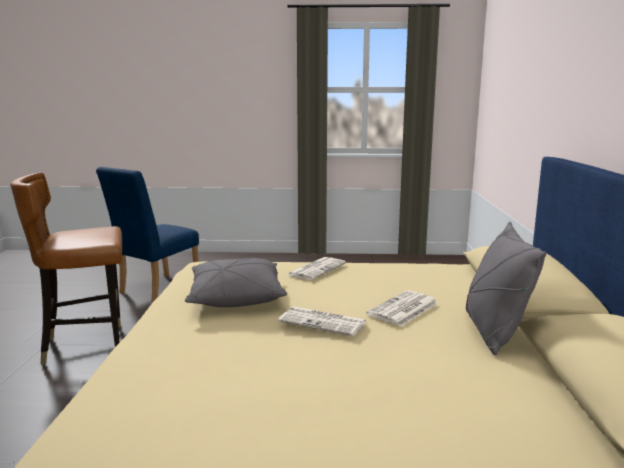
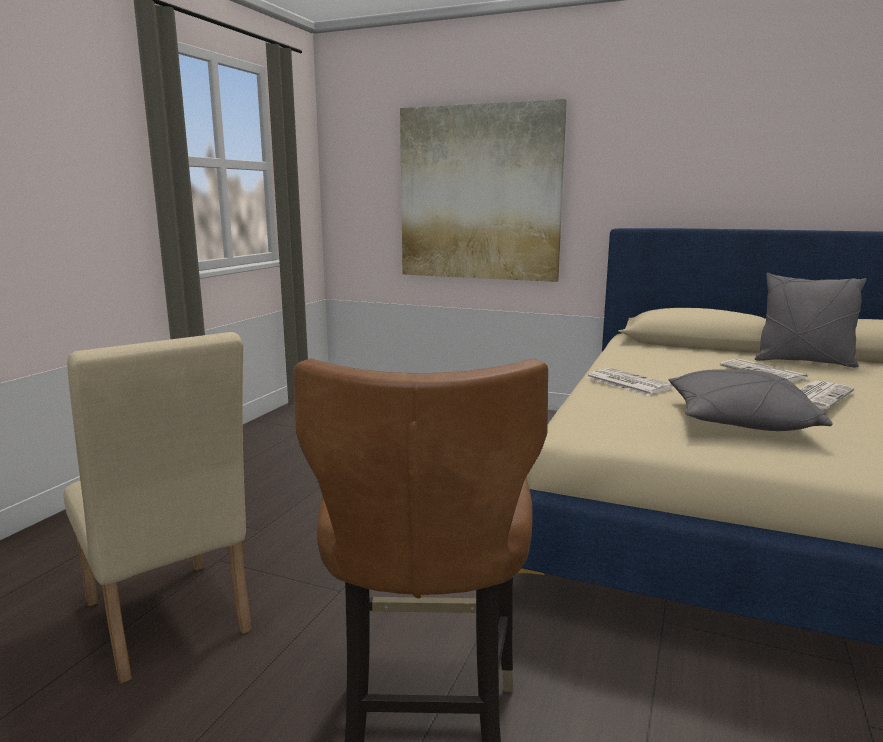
camera: 70 degrees left, 0 degrees up
blue chair [96,167,199,302] -> beige chair [63,332,252,684]
none -> picture [400,99,567,282]

